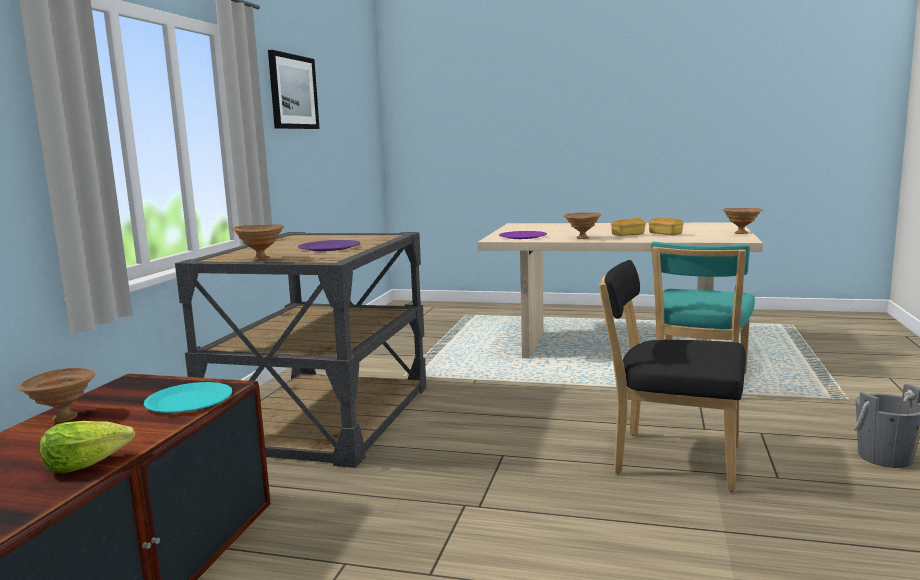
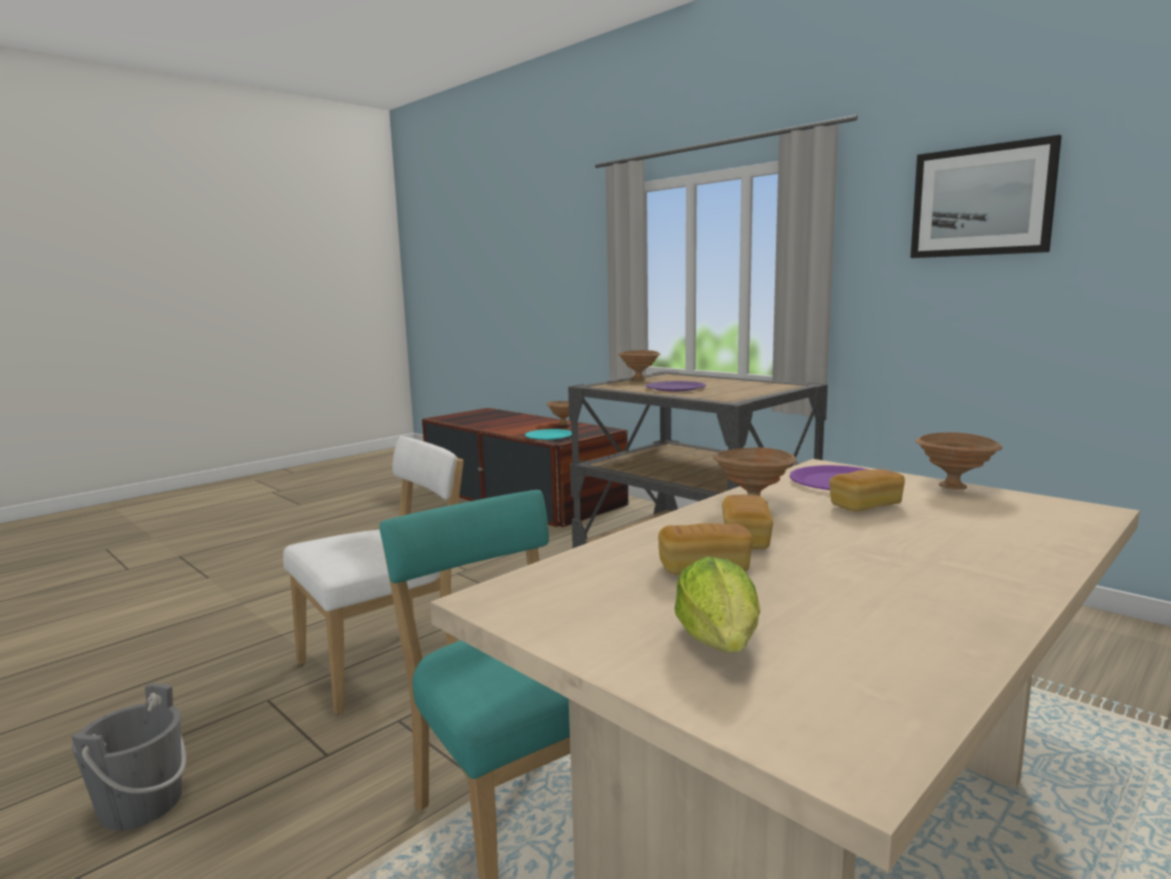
camera: 120 degrees right, 0 degrees up
lettuce [40,421,135,473] -> lettuce moved to [675,557,761,652]
black chair [599,260,746,492] -> white chair [283,436,464,715]
brown bowl [722,208,763,234] -> brown bowl moved to [915,432,1003,490]
none -> bread [829,469,905,512]

